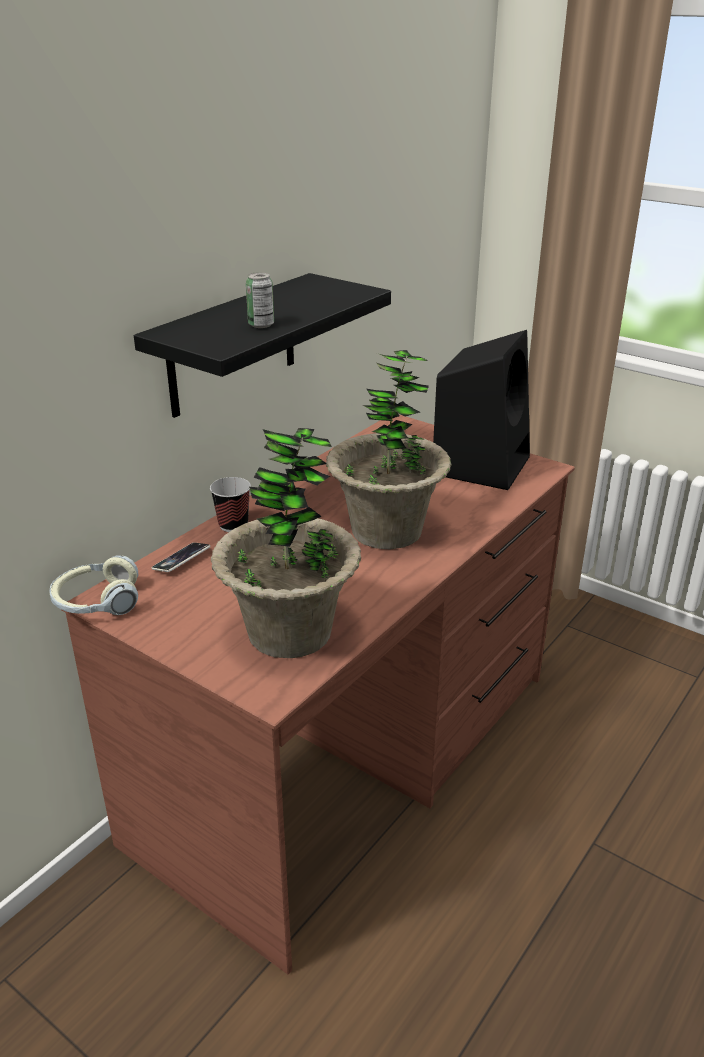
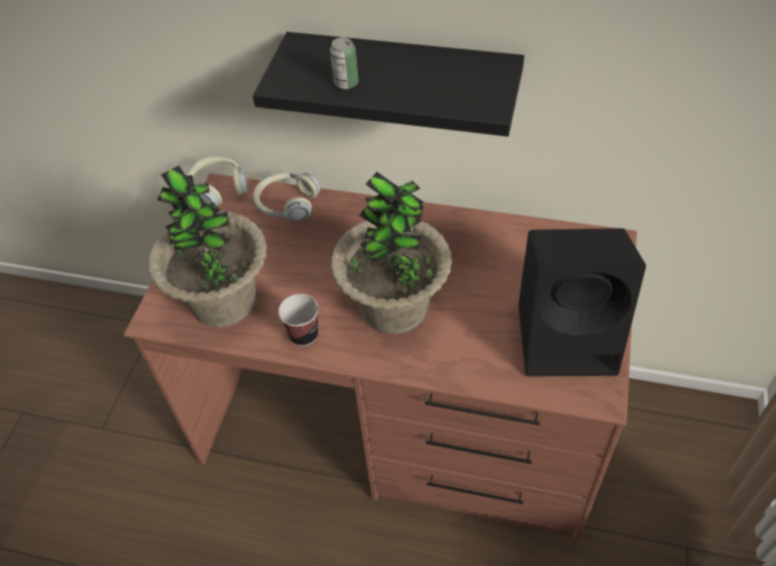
camera: 70 degrees right, 20 degrees up
phone [152,542,211,572] -> headphones [253,173,320,222]
cup [210,477,251,532] -> cup moved to [278,294,318,346]

